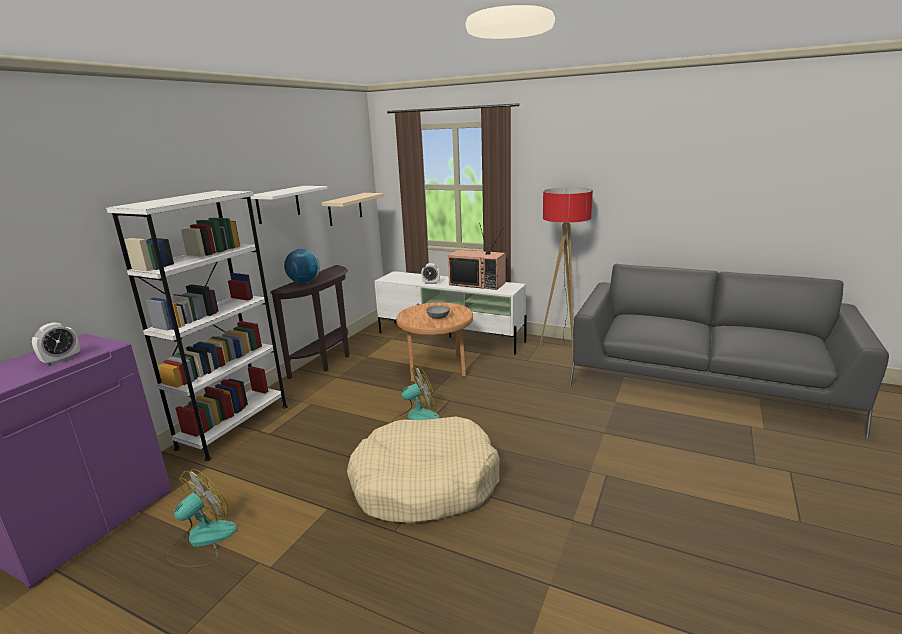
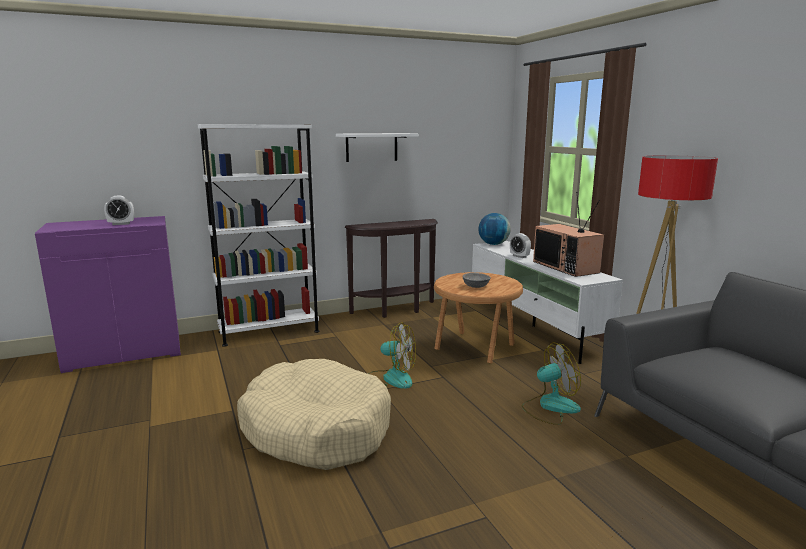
camera: 40 degrees right, 5 degrees down
fan [167,469,237,568] -> fan moved to [522,342,581,425]
globe [284,249,320,283] -> globe moved to [478,213,511,245]
beige shelf [322,193,384,226] -> none

